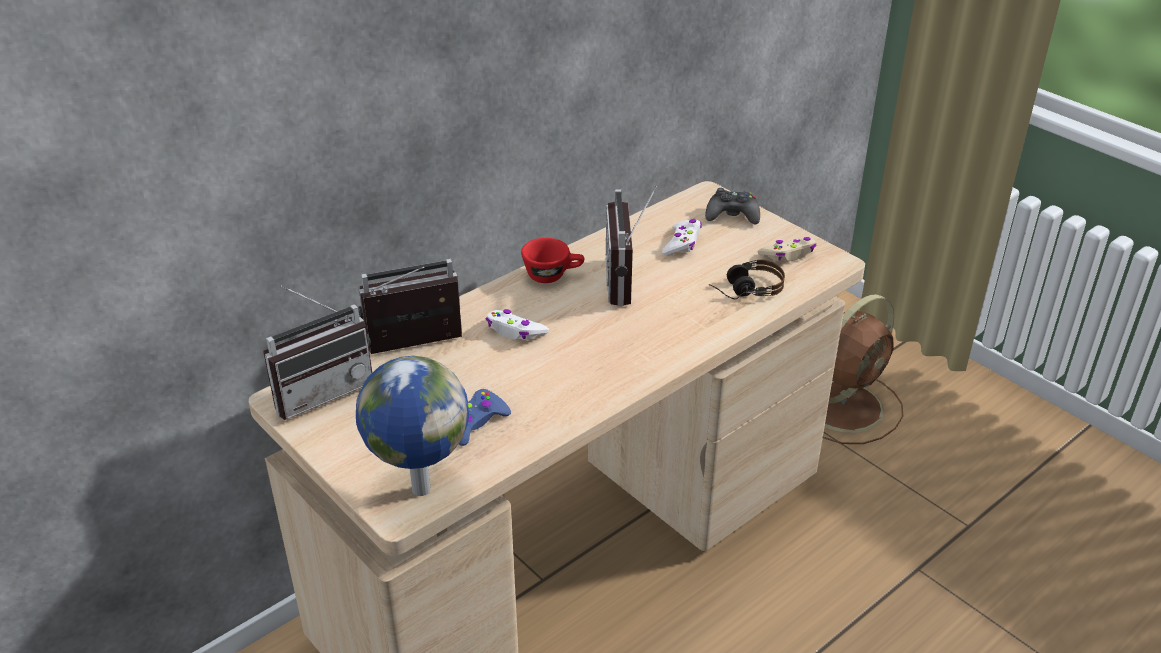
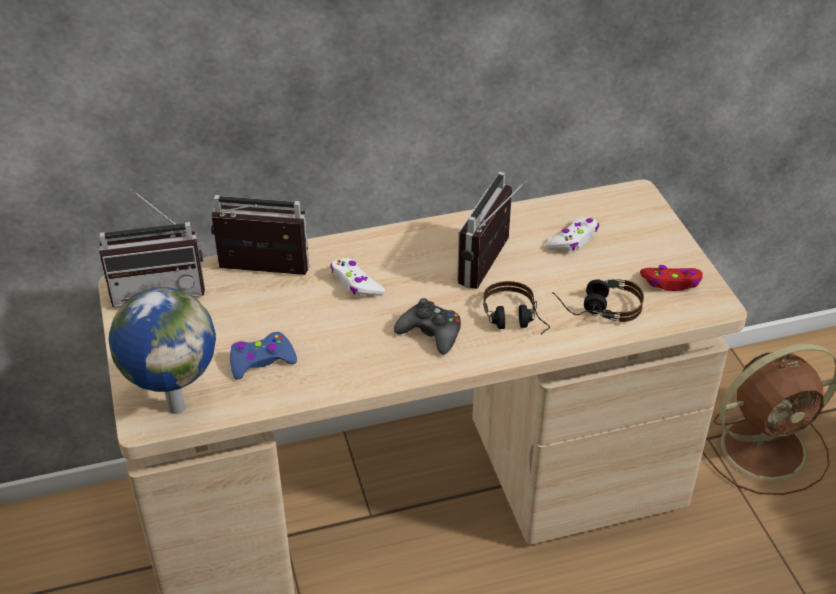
camera: 25 degrees right, 5 degrees up
red cup [521,238,584,283] -> none
black game controller [705,188,760,224] -> black game controller moved to [394,298,461,355]
beige game controller [758,237,816,262] -> red game controller [640,265,703,291]
none -> headphones [483,281,550,335]

